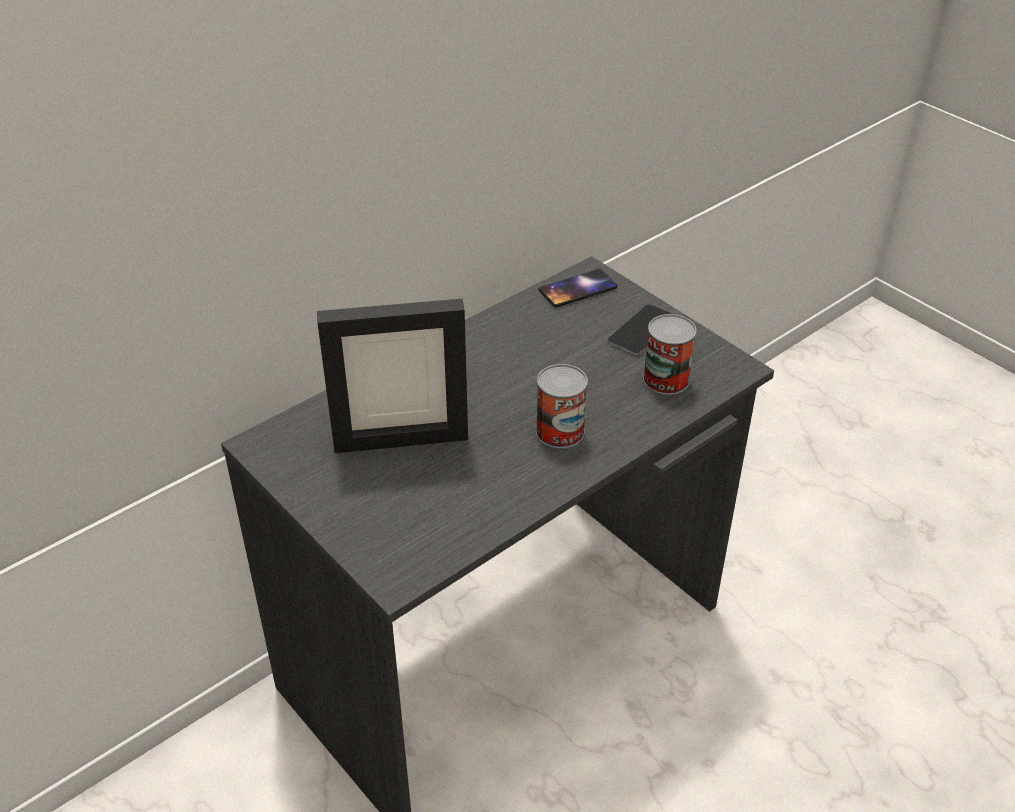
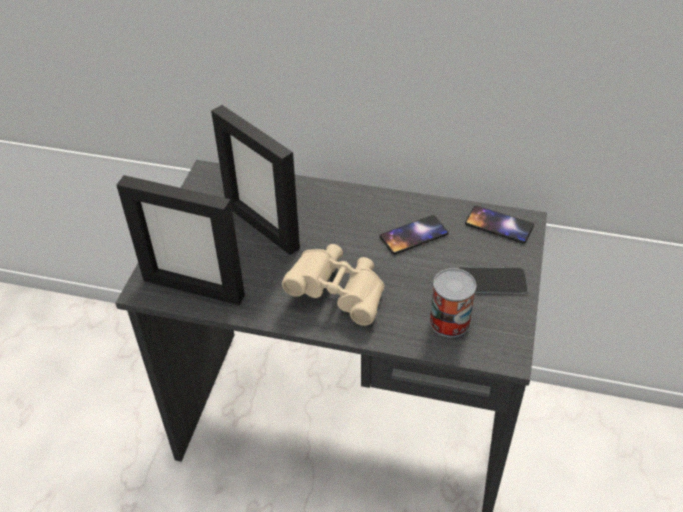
camera: 55 degrees right, 5 degrees up
can [536,364,588,449] -> beige binoculars [282,244,385,326]
none -> picture frame [117,175,245,305]
none -> phone [380,215,449,255]

